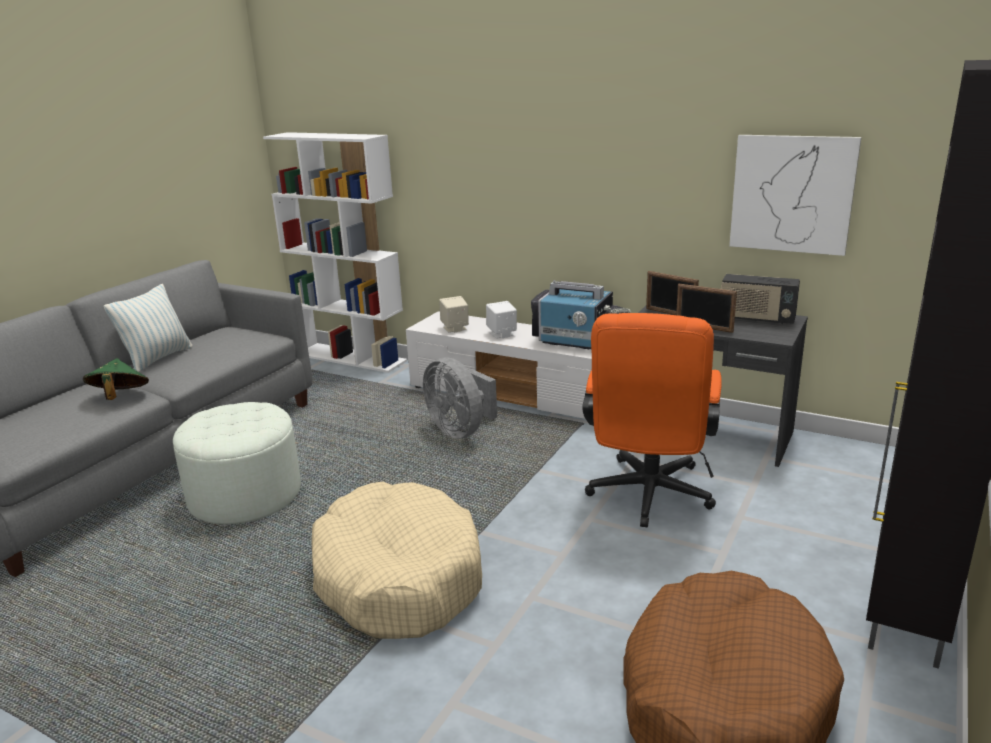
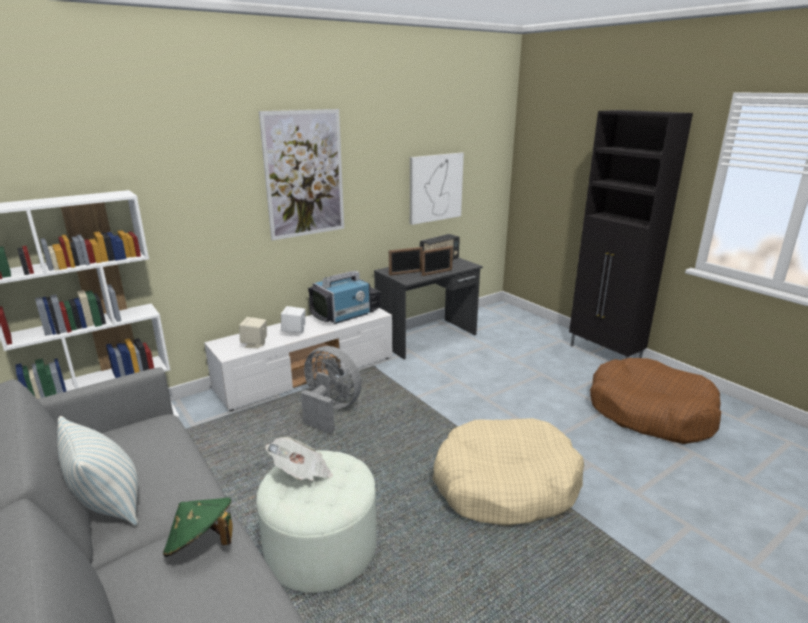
camera: 65 degrees left, 0 degrees up
grey fan [423,357,497,439] -> grey fan turned 135 degrees counterclockwise [301,346,362,434]
orange office chair [582,313,722,528] -> none
none -> picture [259,109,344,240]
none -> newspaper [265,437,333,481]

